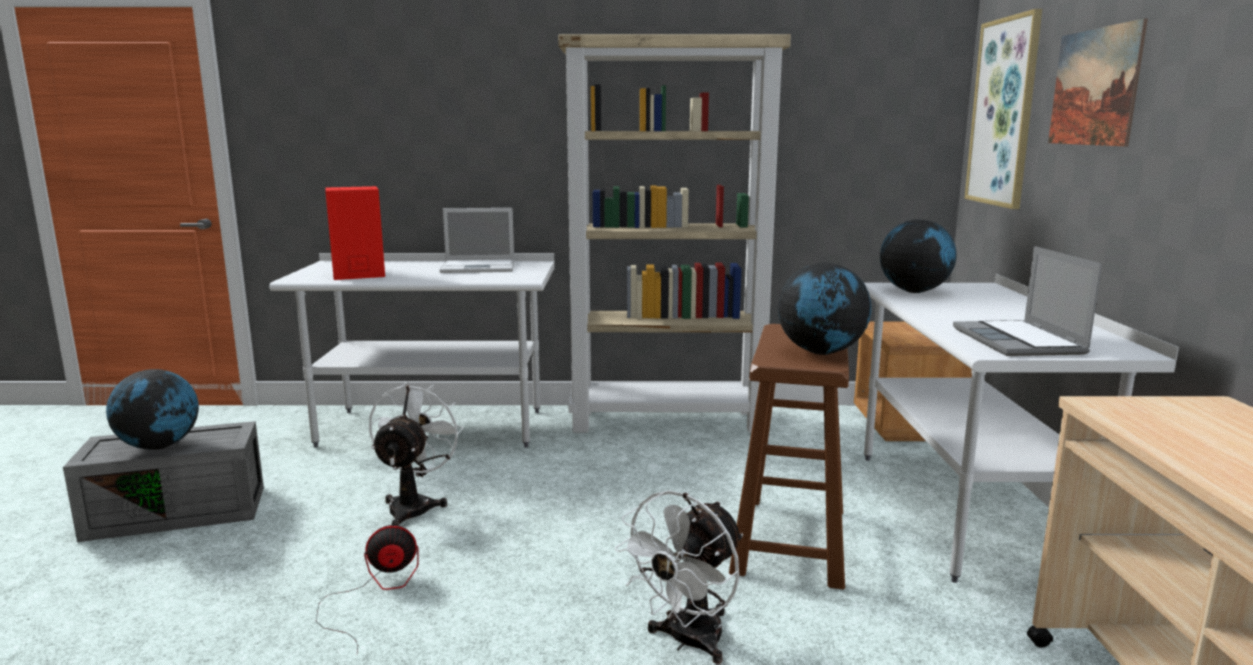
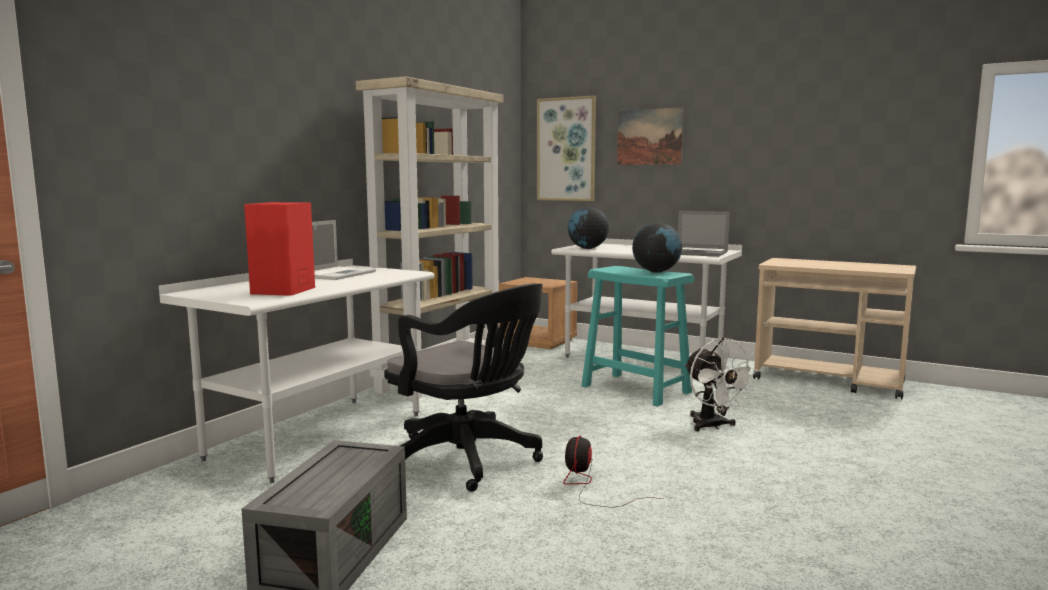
camera: 60 degrees left, 5 degrees down
globe [106,369,199,450] -> none
white fan [369,382,464,526] -> black office chair [384,283,543,492]
brown stool [729,324,849,590] -> turquoise stool [581,266,694,407]

